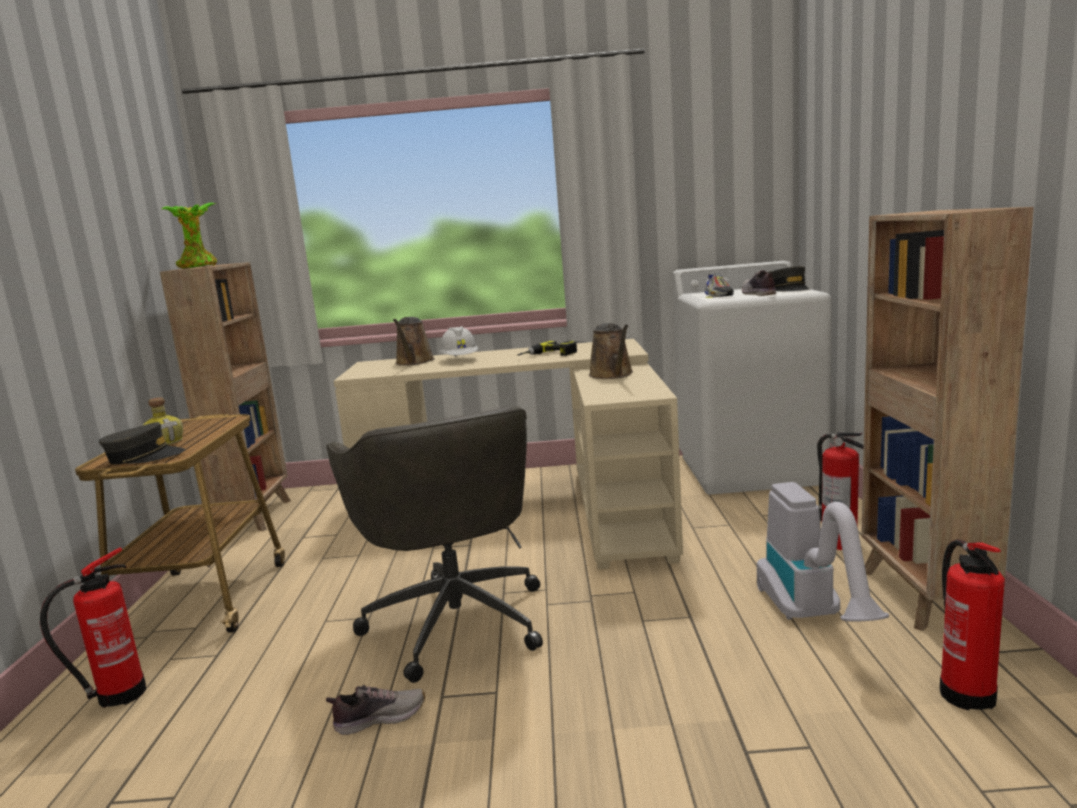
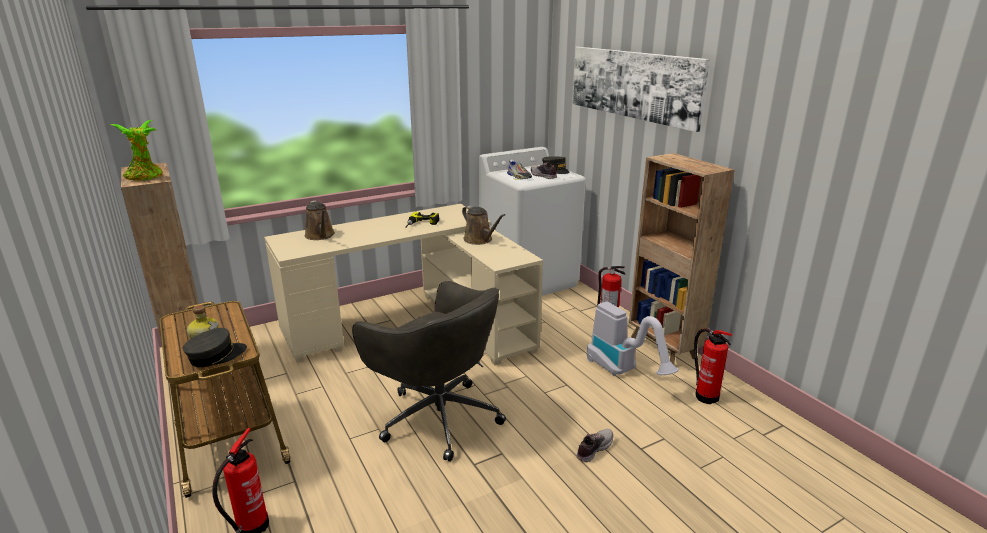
camera: 30 degrees left, 10 degrees up
shoe [326,685,425,735] -> shoe moved to [577,429,613,462]
white hard hat [440,326,478,357] -> none
none -> picture [573,47,710,132]

